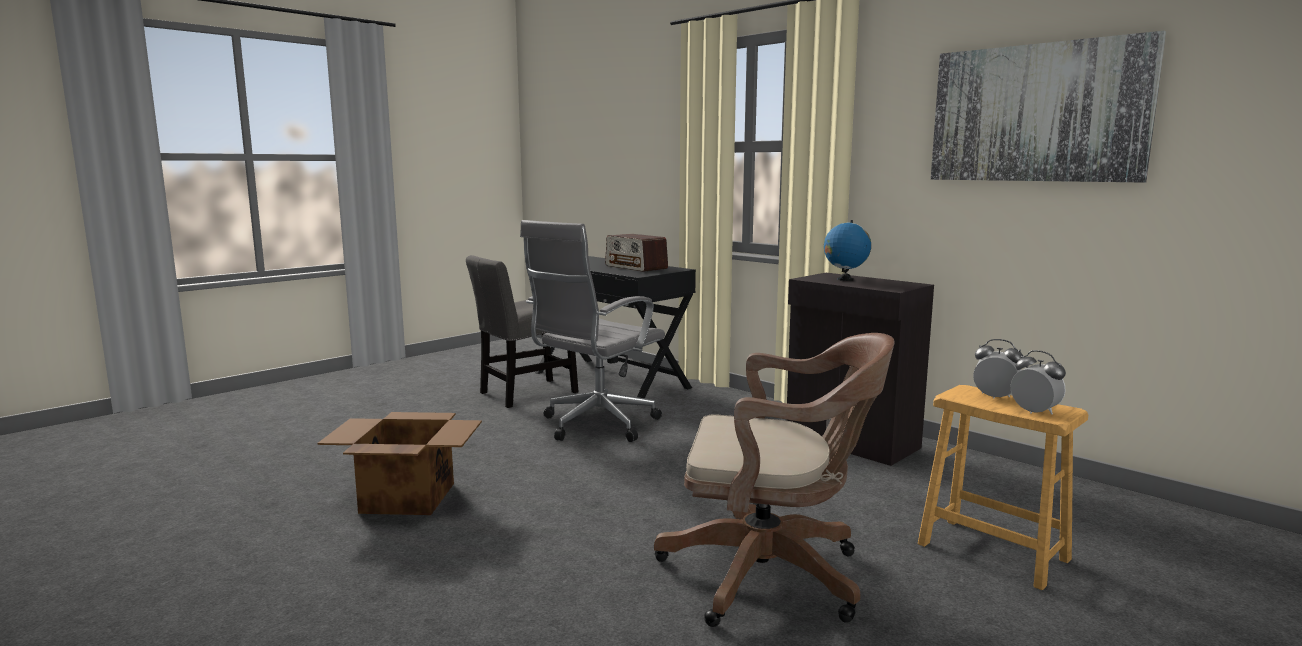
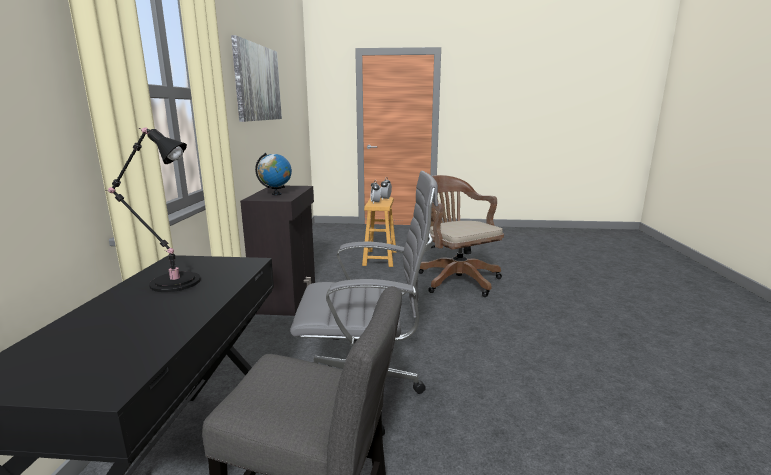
camera: 130 degrees left, 5 degrees up
cardboard box [317,412,482,515] -> none
radio [605,234,668,272] -> black table lamp [105,127,201,292]

